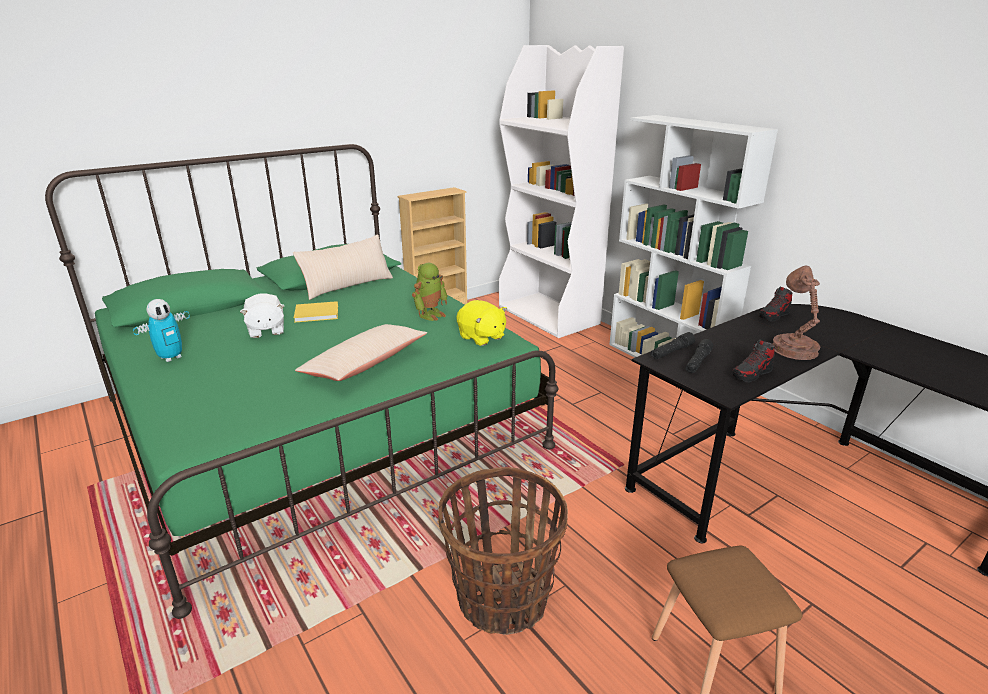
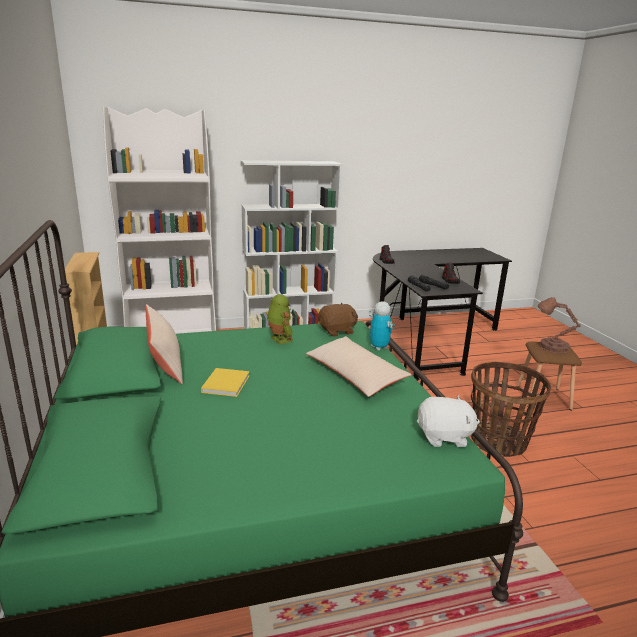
camera: 70 degrees left, 5 degrees down
toy robot [133,299,190,362] -> toy robot moved to [369,301,395,350]
white plush toy [240,293,284,338] -> white plush toy moved to [417,395,480,447]
yellow plush toy [456,300,507,346] -> brown plush toy [318,303,358,337]
brown table lamp [773,266,820,360] -> brown table lamp moved to [538,297,580,353]

